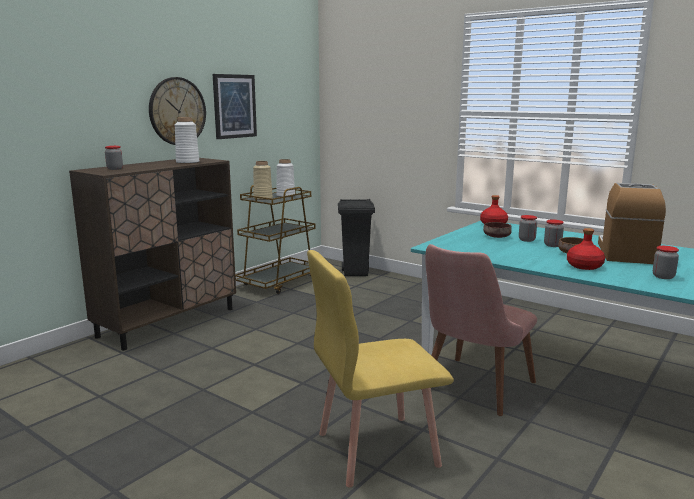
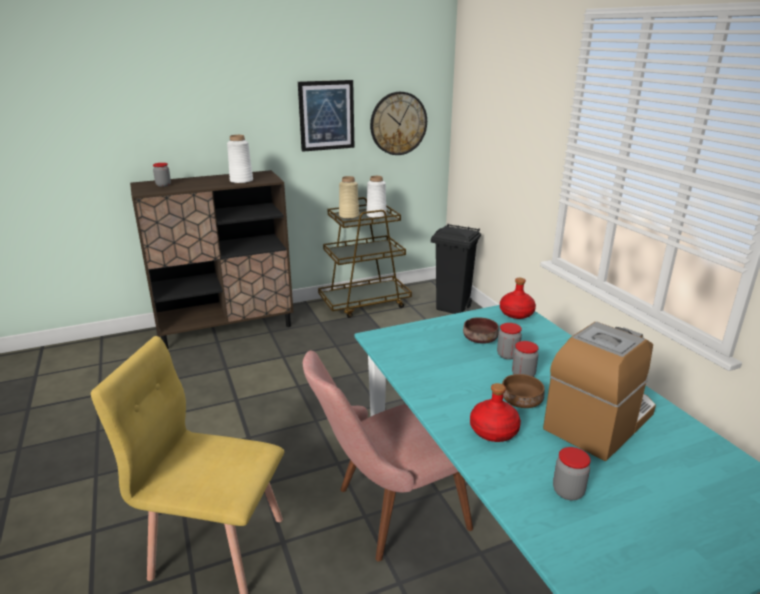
camera: 30 degrees right, 10 degrees up
wall clock [149,77,206,145] -> wall clock moved to [370,92,427,155]

